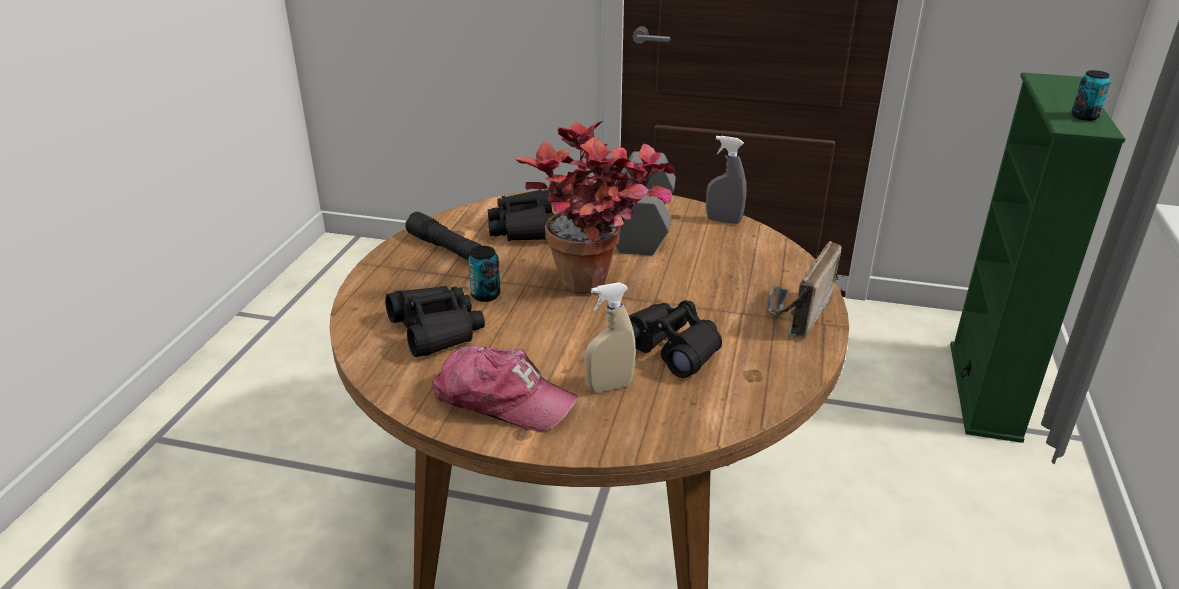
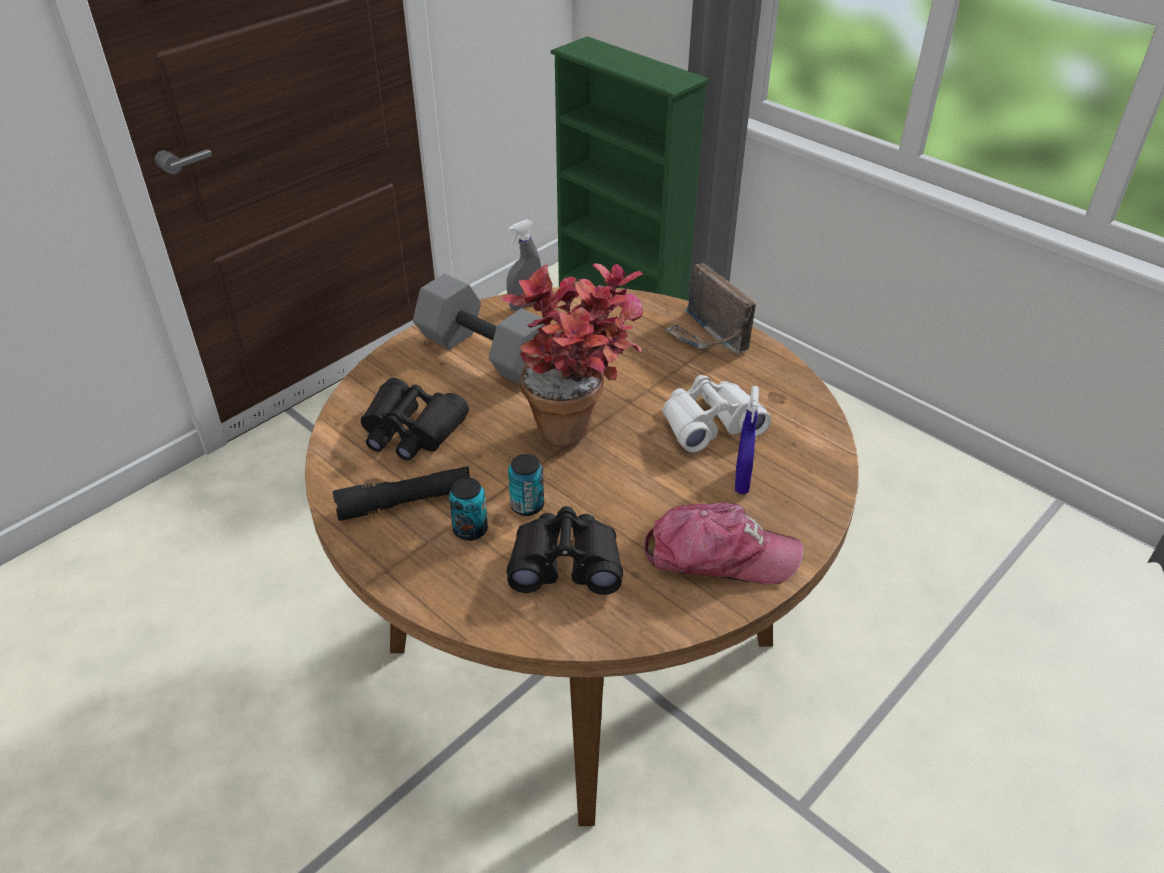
camera: 60 degrees left, 10 degrees up
cap [432,345,578,432] -> cap turned 45 degrees clockwise [644,503,804,584]
beige spray bottle [584,282,636,392] -> blue spray bottle [735,386,759,494]
black binoculars [629,300,722,378] -> white binoculars [663,375,771,452]
can [1071,70,1111,121] -> can moved to [449,478,488,541]

